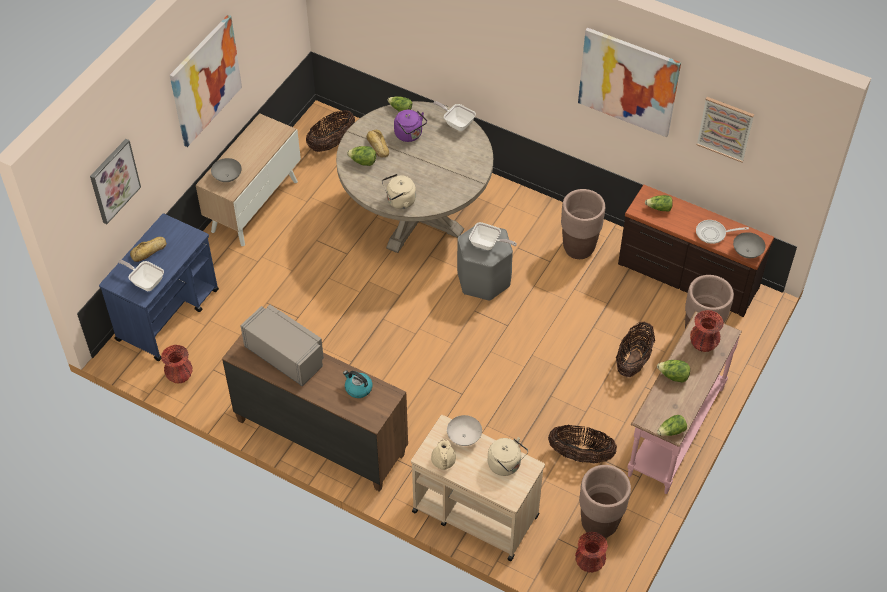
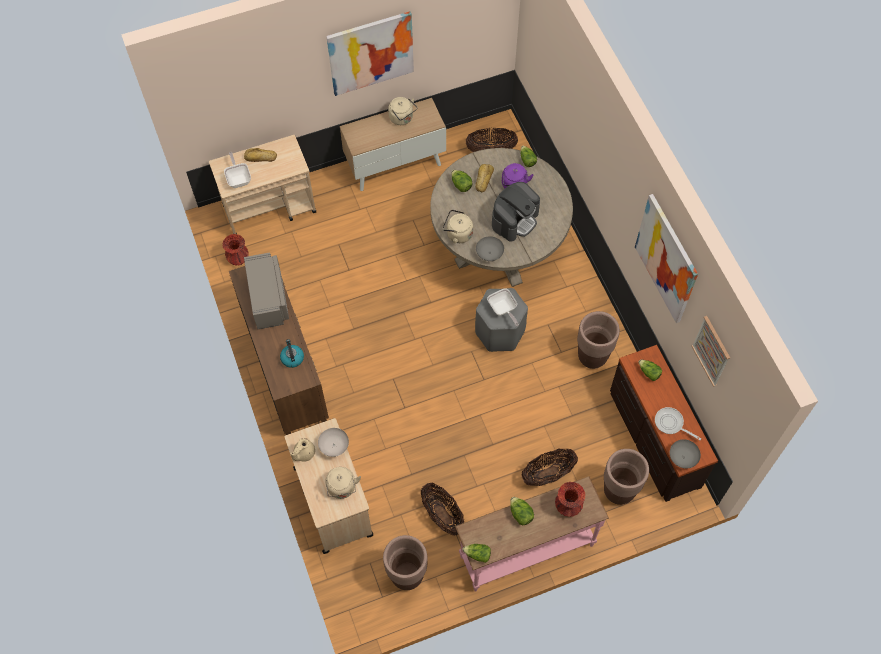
camera: 40 degrees right, 10 degrees up
picture [90,139,141,224] -> none
blue cart [99,213,219,361] -> beige cart [209,135,316,234]
grey bowl [211,158,242,182] -> grey bowl moved to [476,236,504,261]
frying pan [433,101,476,131] -> none
red vase [575,532,608,573] -> none
none -> beige kettle [388,97,417,125]
none -> coffee machine [492,182,540,242]

